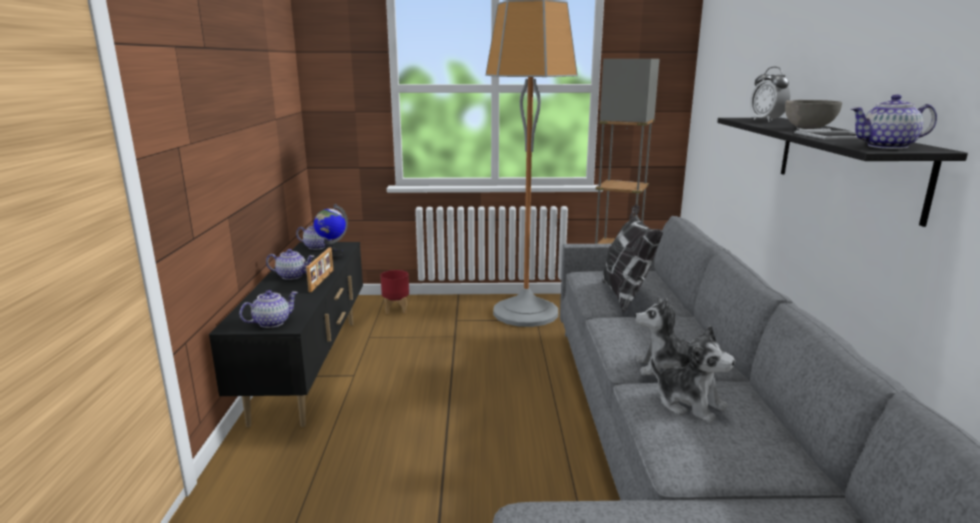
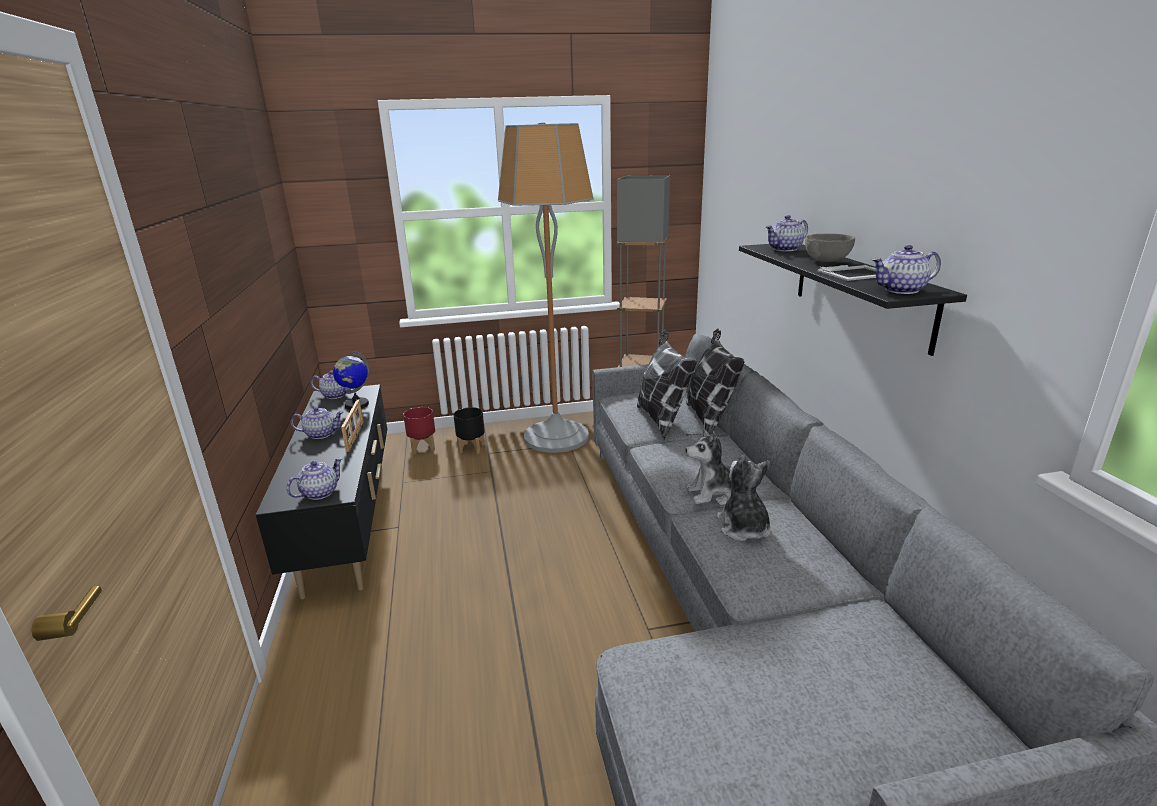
camera: 10 degrees left, 5 degrees up
plush toy [651,325,735,423] -> plush toy turned 135 degrees counterclockwise [717,455,771,541]
alarm clock [750,67,790,122] -> teapot [765,215,808,251]
none -> black planter [453,407,485,454]
none -> pillow [686,328,745,435]

